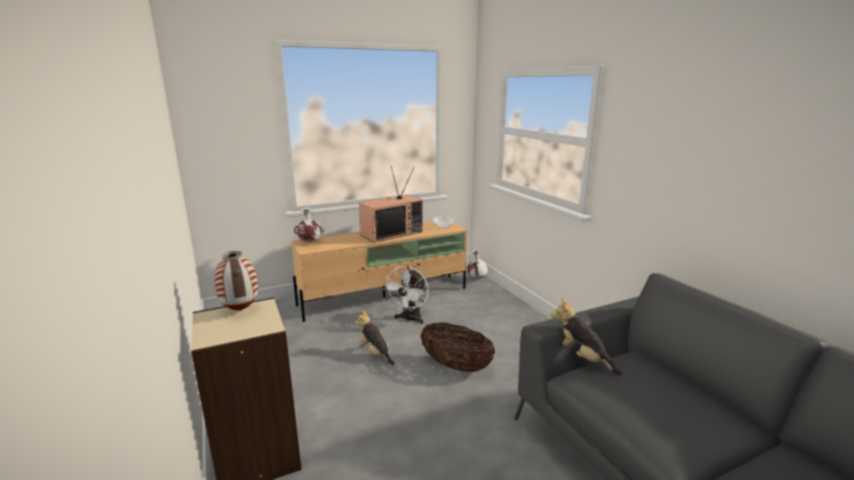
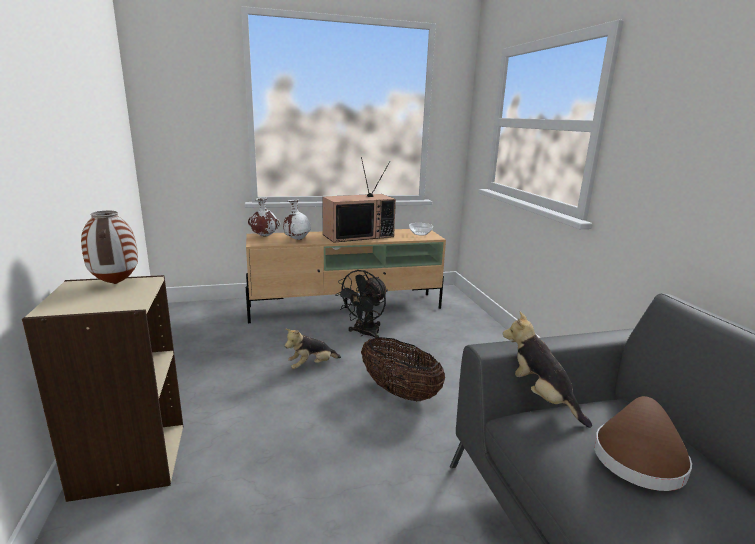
camera: 10 degrees right, 0 degrees up
plush toy [355,310,395,366] -> plush toy turned 90 degrees counterclockwise [285,329,341,369]
white fan [383,266,429,324] -> black fan [335,270,388,338]
white vase [467,250,488,279] -> white vase moved to [283,200,311,240]
none -> brown hat [594,396,692,491]

